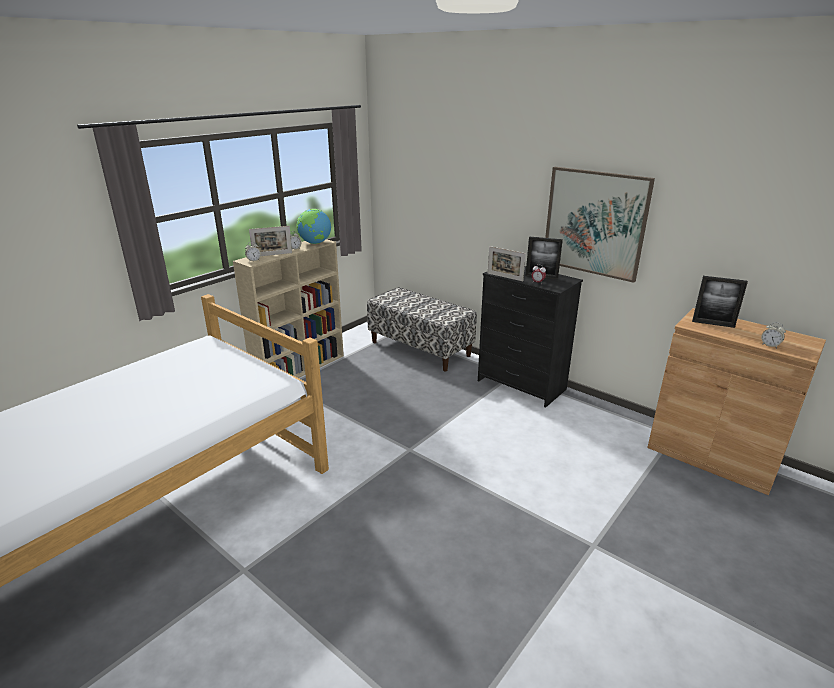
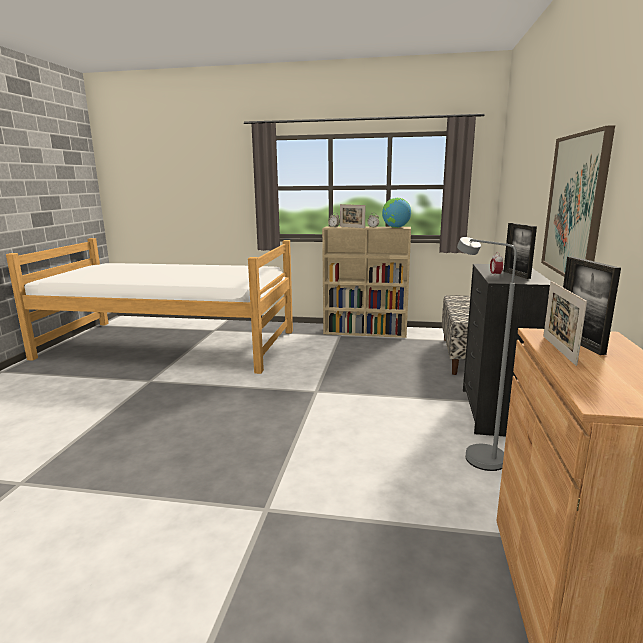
camera: 60 degrees right, 10 degrees down
picture frame [488,246,526,281] -> picture frame moved to [543,281,587,366]
alarm clock [761,322,786,348] -> none
none -> grey floor lamp [457,237,517,471]

